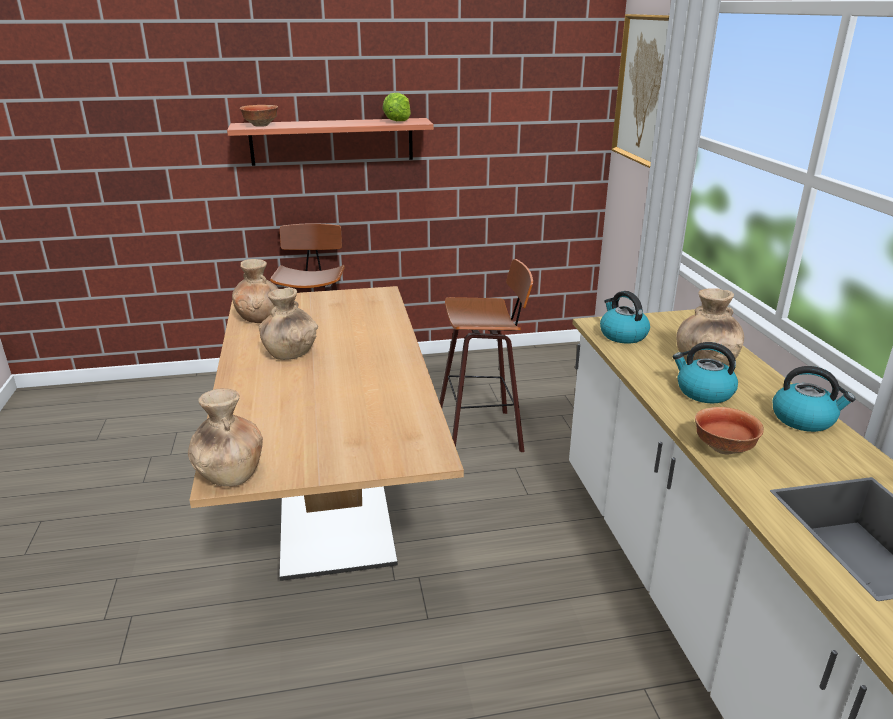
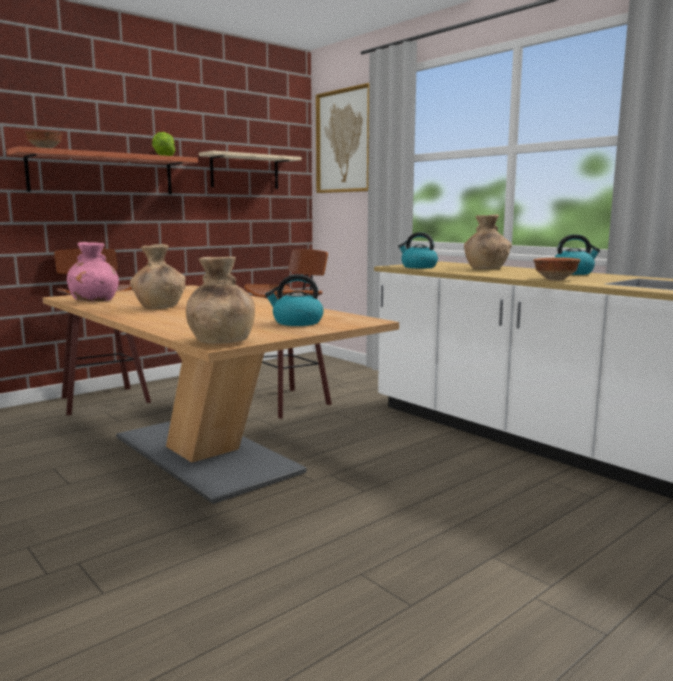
camera: 30 degrees left, 15 degrees down
brown vase [232,259,278,323] -> pink vase [67,242,119,301]
kettle [673,342,738,404] -> kettle moved to [265,274,324,326]
none -> beige shelf [199,150,301,189]

